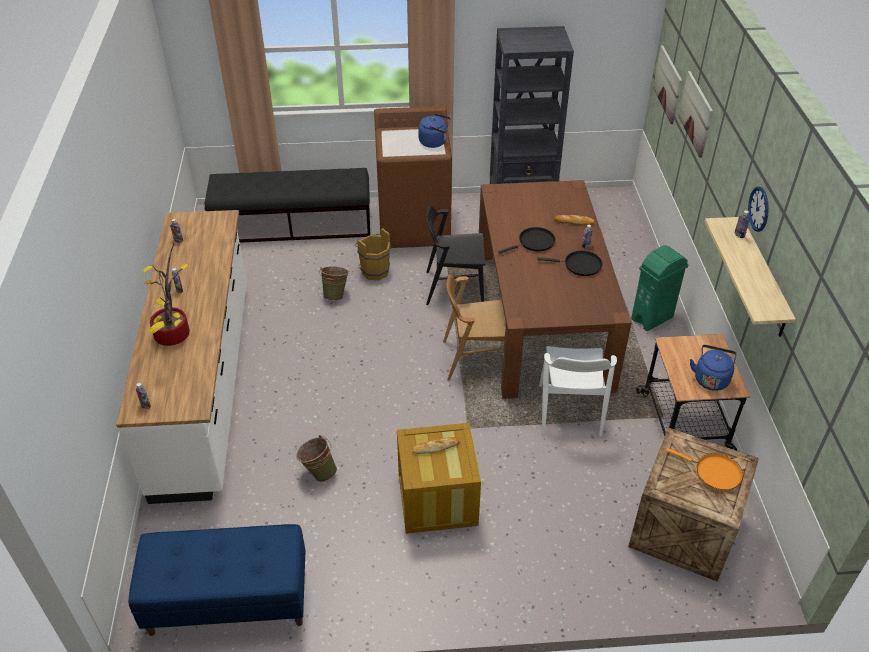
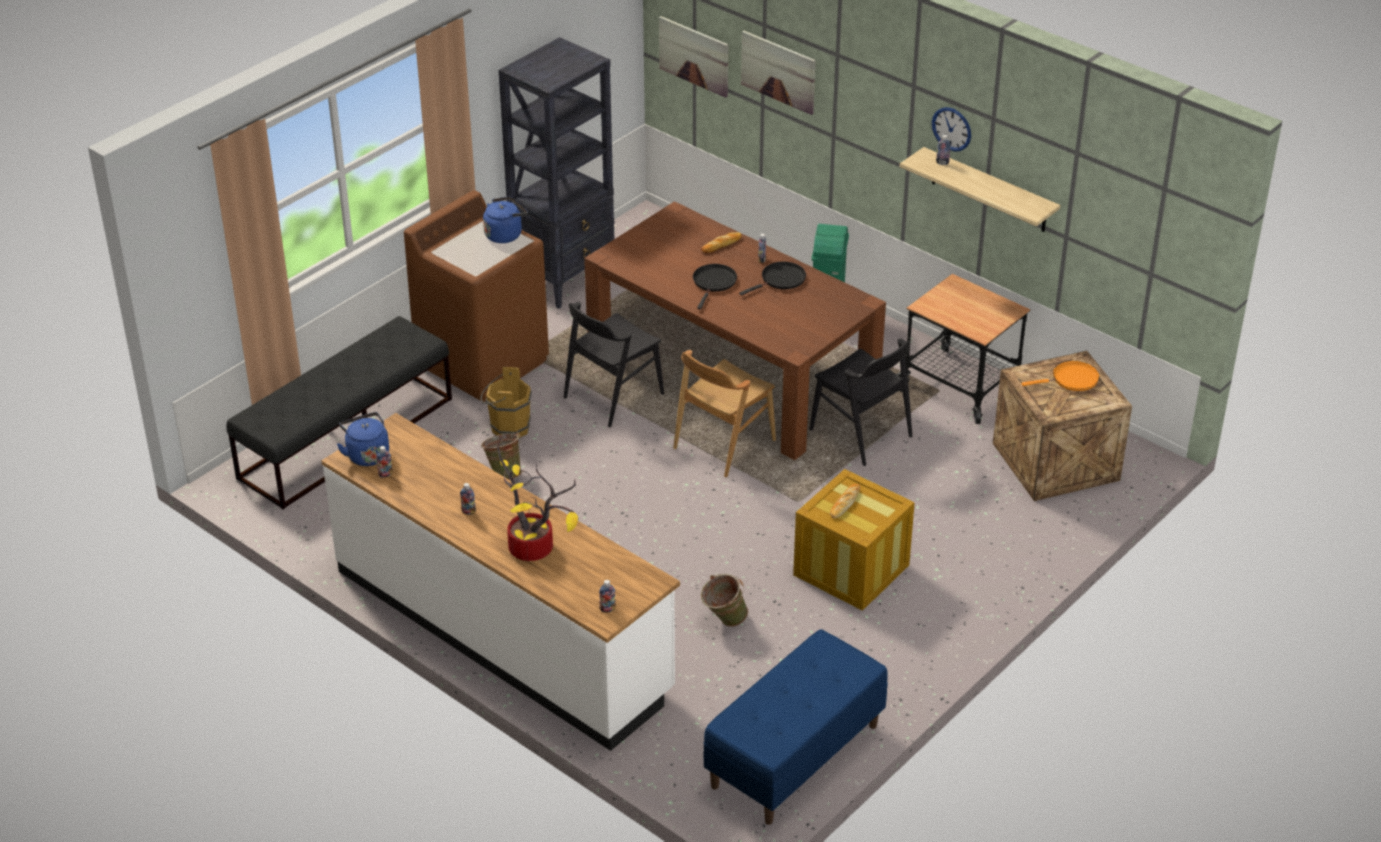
camera: 45 degrees left, 5 degrees down
white chair [539,346,617,437] -> black chair [810,339,912,466]
blue kettle [690,345,737,391] -> blue kettle moved to [337,412,389,466]

